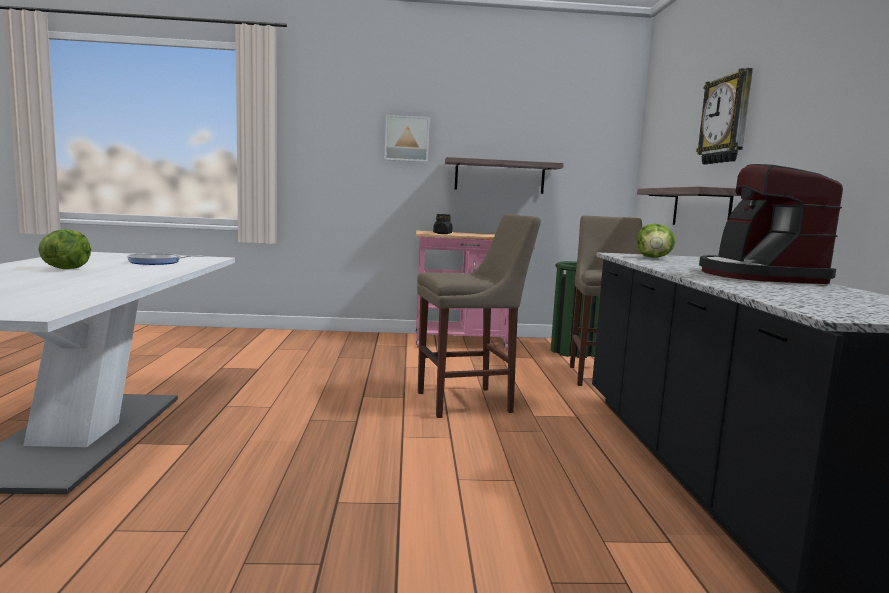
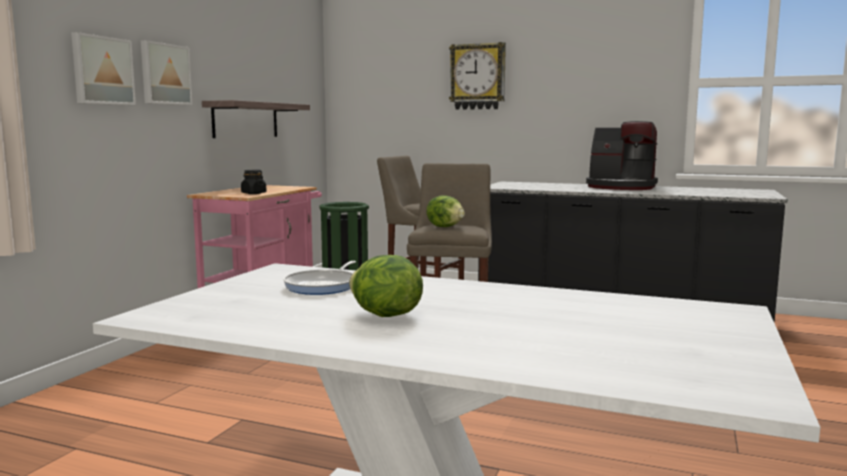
camera: 65 degrees left, 0 degrees up
shelf [637,186,738,225] -> none
lettuce [637,224,675,258] -> lettuce moved to [426,195,465,227]
none -> picture [71,32,136,105]

